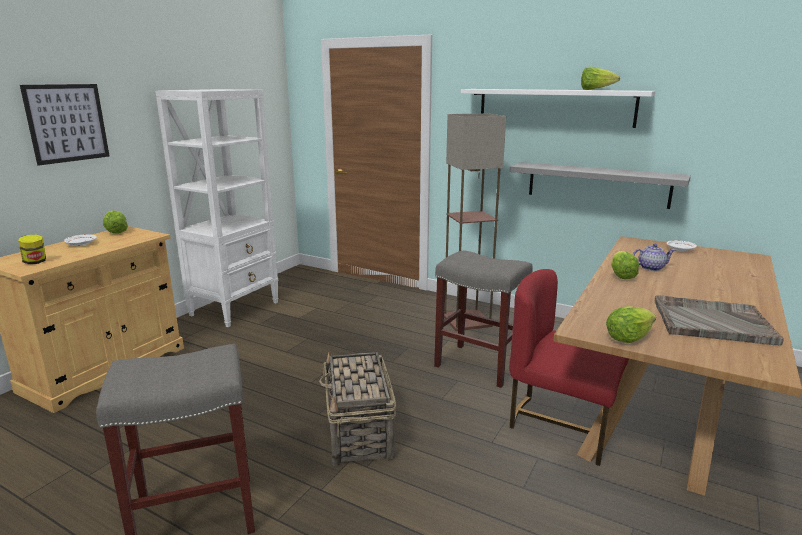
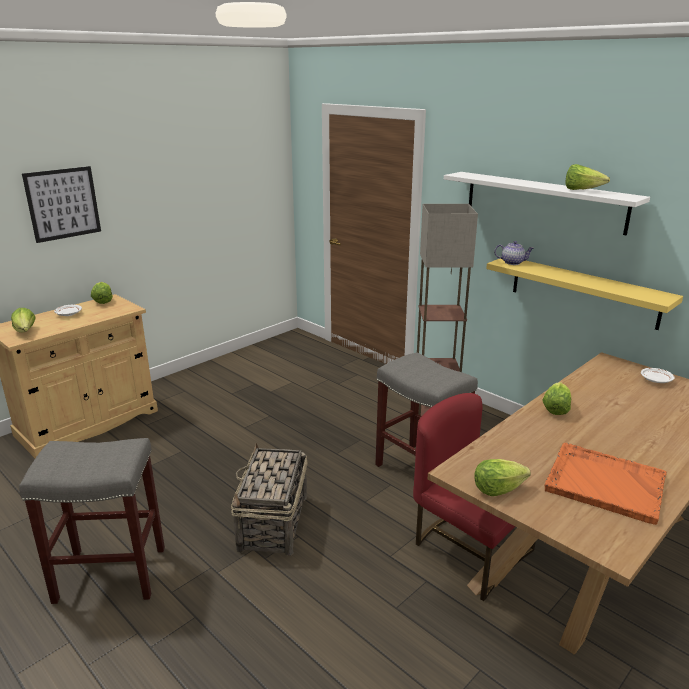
camera: 15 degrees right, 5 degrees up
jar [18,235,46,264] -> lettuce [11,308,36,333]
white bookcase [155,89,279,327] -> none
grey shelf [510,162,691,209] -> yellow shelf [486,259,683,330]
teapot [632,244,675,271] -> teapot moved to [494,241,534,265]
grey tray [655,295,784,346] -> orange tray [544,443,667,525]

